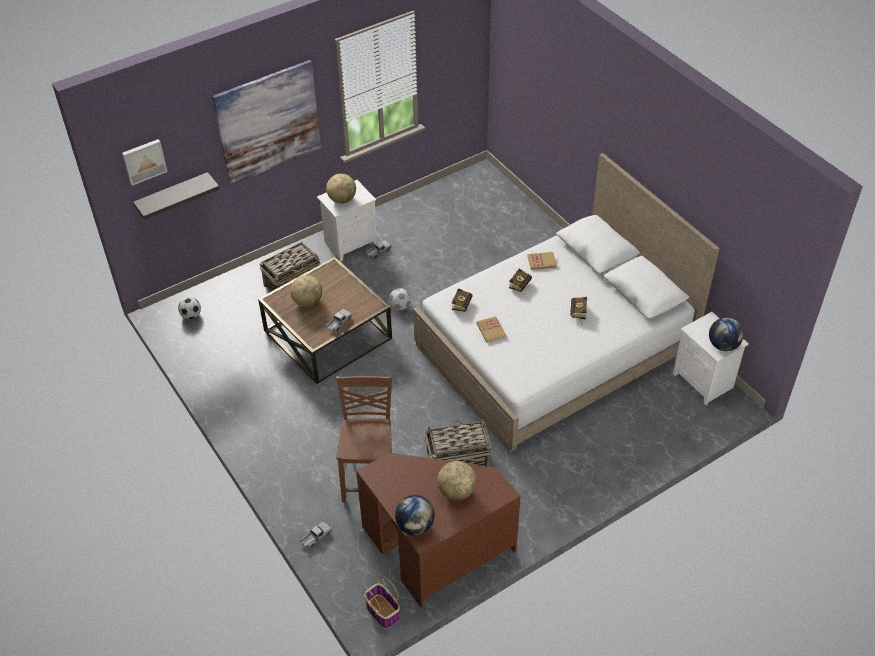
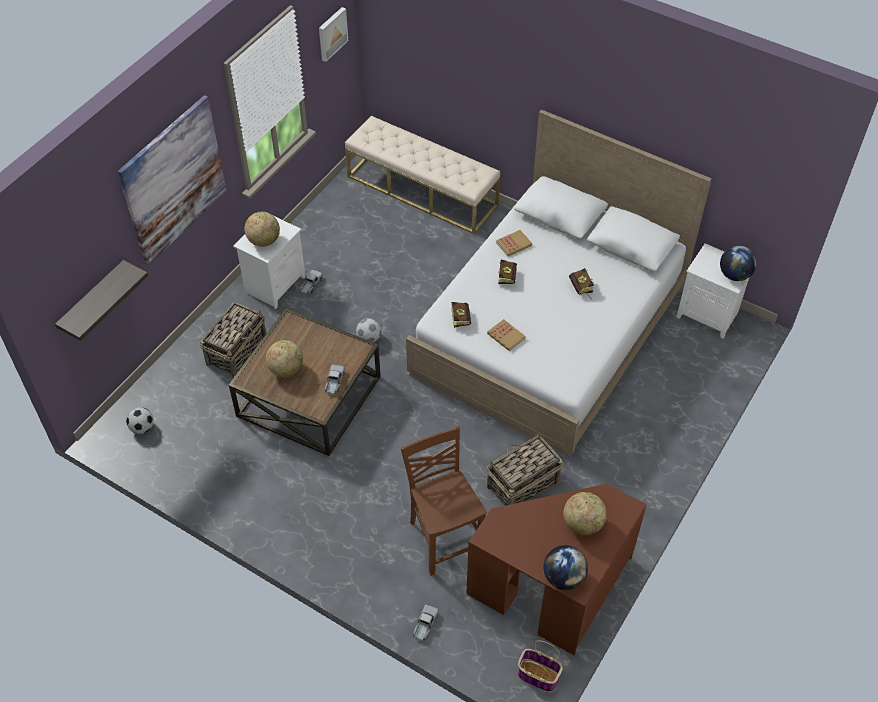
camera: 25 degrees left, 5 degrees up
picture [122,139,167,186] -> picture moved to [319,7,348,62]
none -> beige bench [345,116,500,234]

